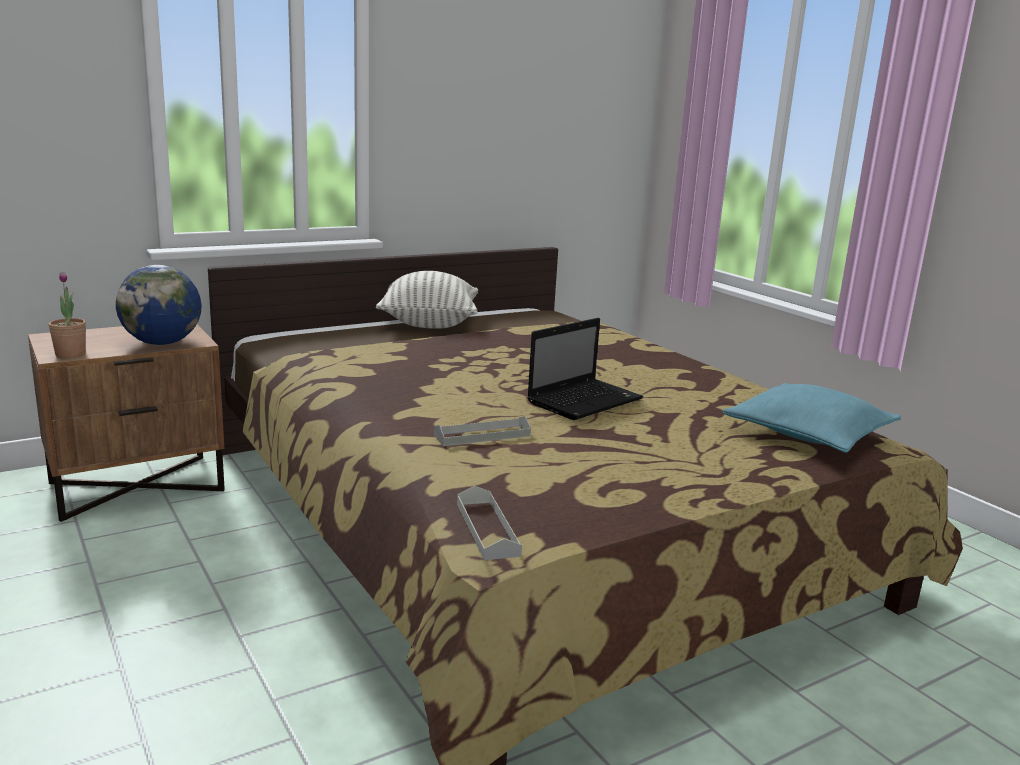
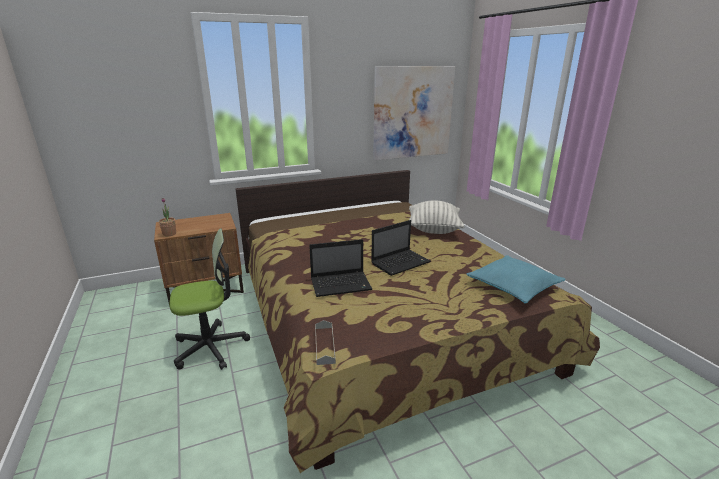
camera: 10 degrees right, 5 degrees up
globe [116,265,202,345] -> none
pillow [376,271,478,329] -> pillow moved to [409,200,465,234]
grey tray [434,416,531,446] -> laptop [309,239,372,297]
none -> office chair [170,228,250,370]
none -> picture [373,66,455,160]

